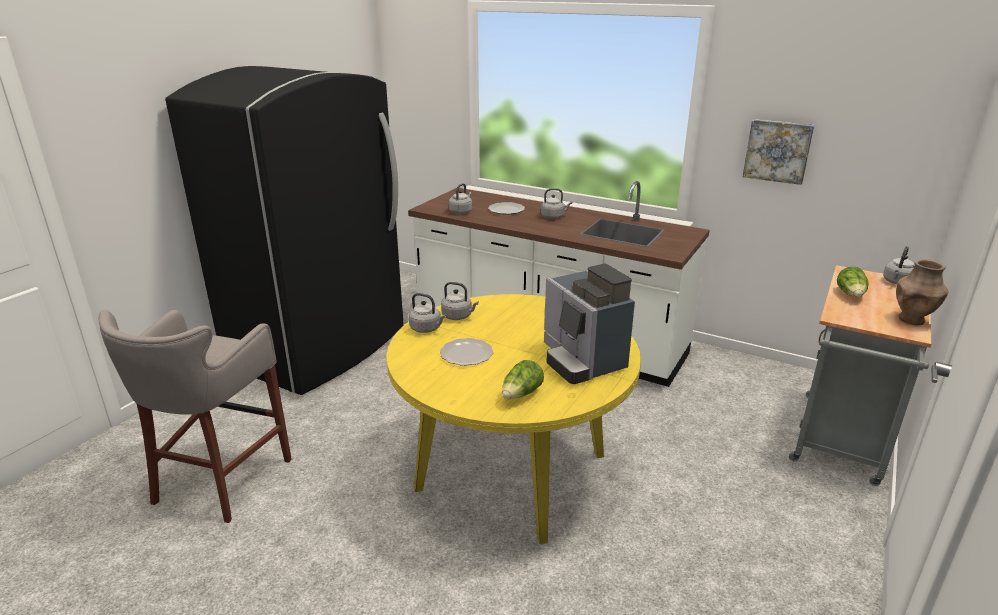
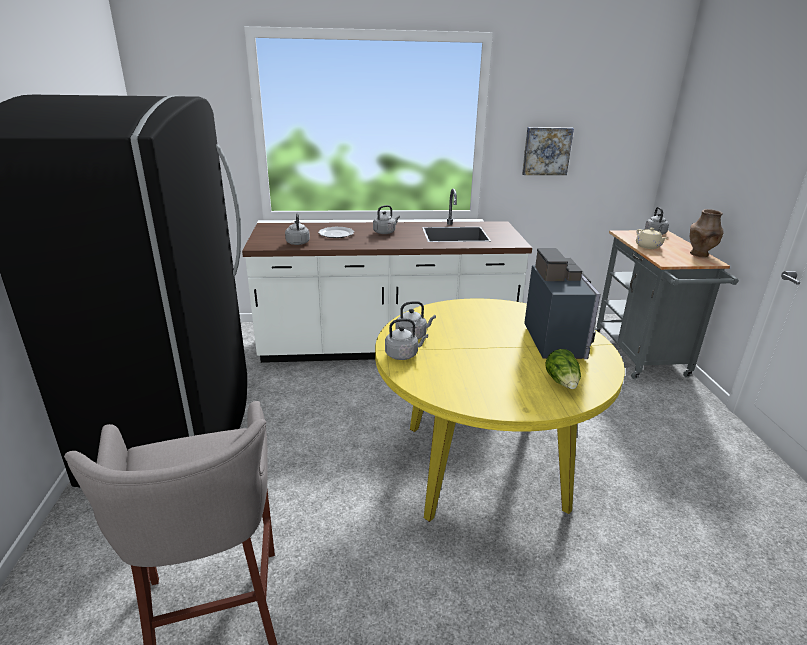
camera: 35 degrees left, 0 degrees up
plate [440,338,494,366] -> none
coffee machine [544,264,635,384] -> coffee machine turned 120 degrees counterclockwise [524,248,601,359]
lettuce [837,266,868,297] -> beige teapot [636,228,667,249]

